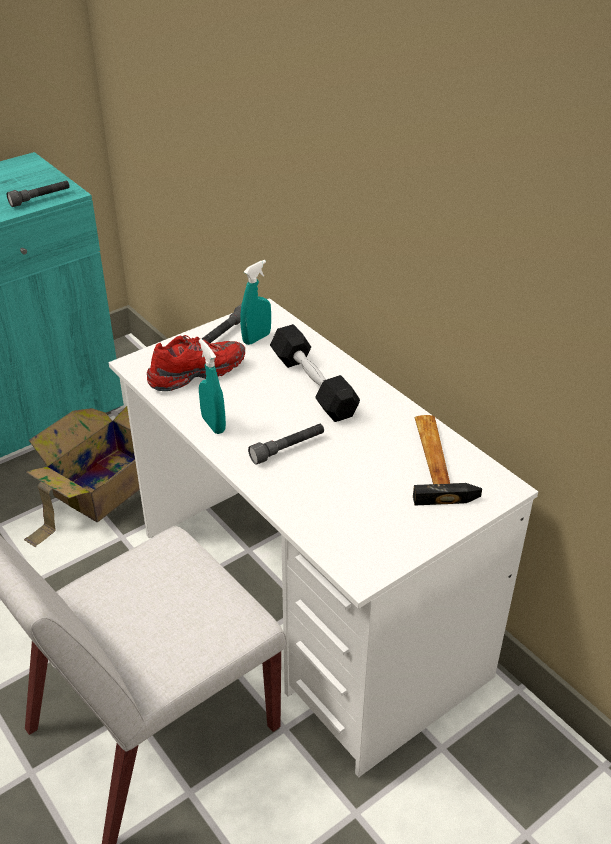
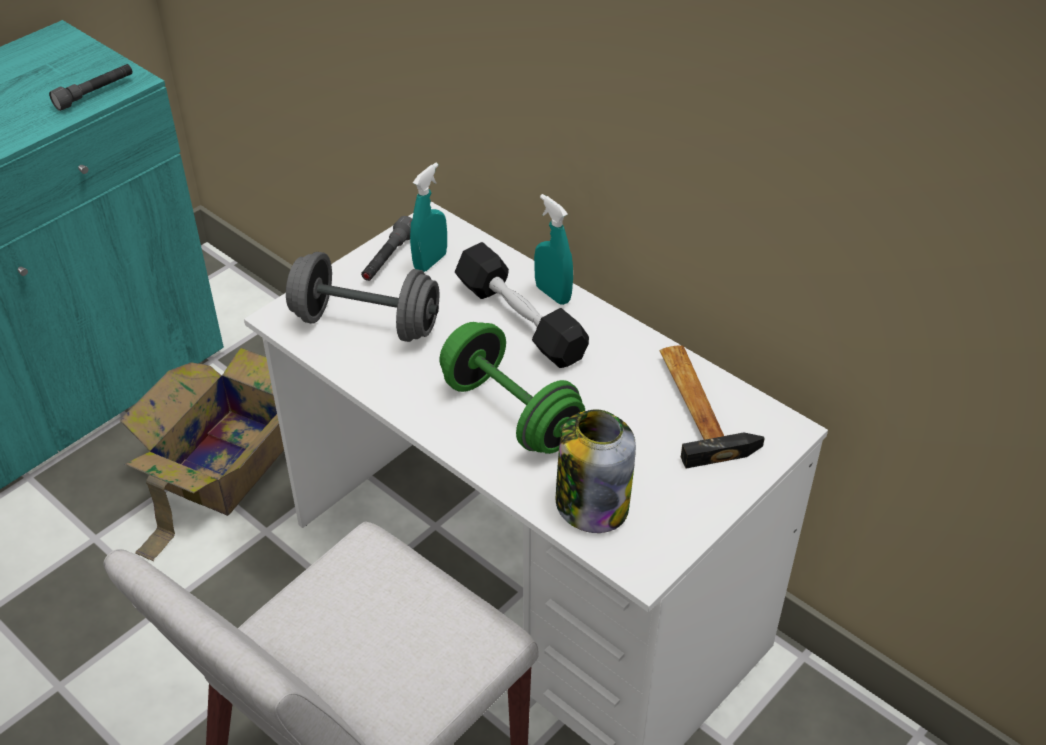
camera: 10 degrees left, 5 degrees up
red shoe [147,335,245,391] -> grey dumbbell [286,252,439,342]
turquoise spray bottle [199,339,226,434] -> turquoise spray bottle moved to [534,194,573,305]
grey flashlight [248,424,324,464] -> green dumbbell [439,322,585,454]
none -> jar [556,409,636,533]

